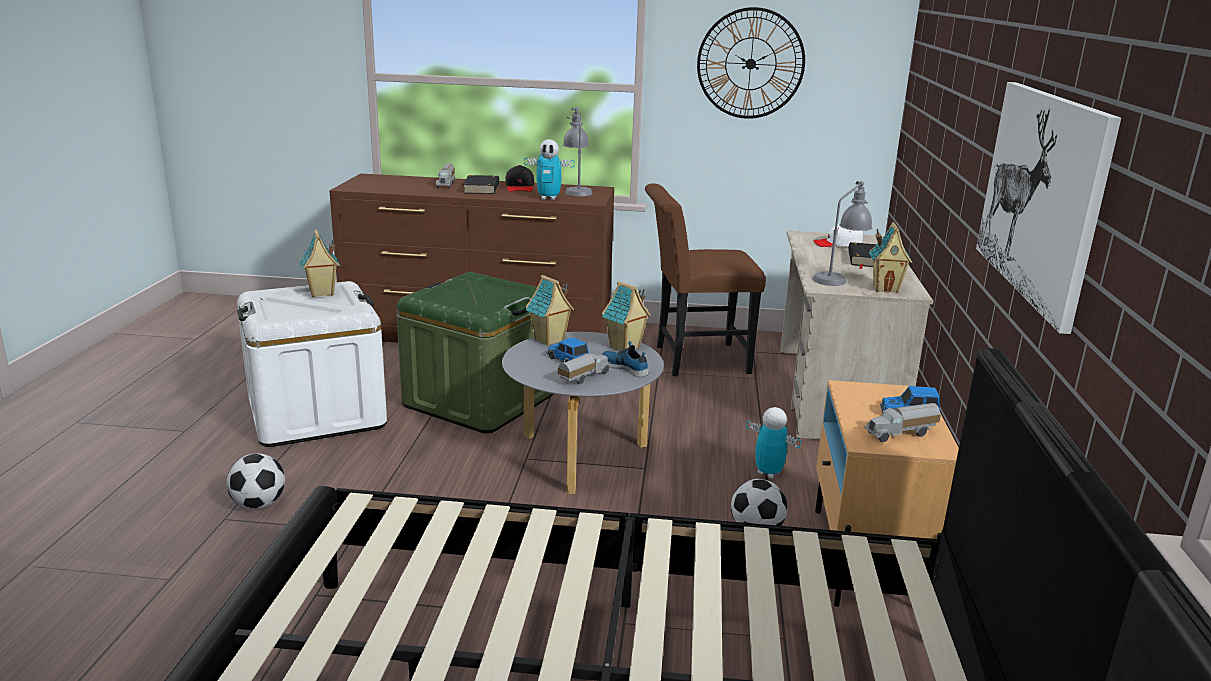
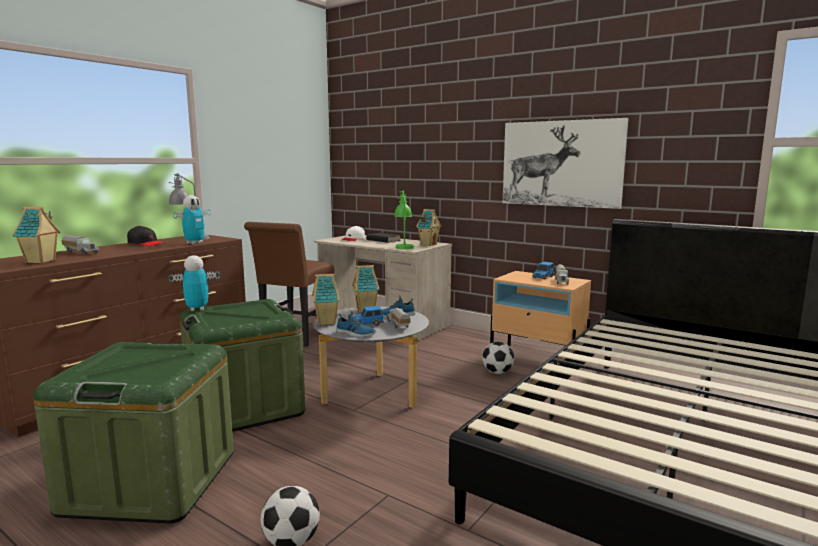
camera: 60 degrees left, 10 degrees down
white storage box [237,281,387,447] -> green storage box [33,342,234,524]
toy house [299,229,340,297] -> toy house moved to [12,207,61,263]
black book [463,175,499,194] -> none
wall clock [697,7,805,119] -> none
toy robot [746,407,802,479] -> toy robot moved to [169,255,220,311]
grey table lamp [813,181,872,286] -> green table lamp [394,190,414,249]
none -> shoe [336,311,376,337]

